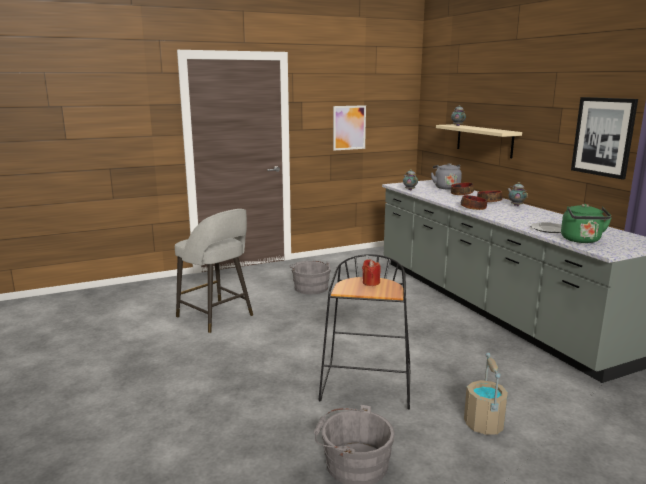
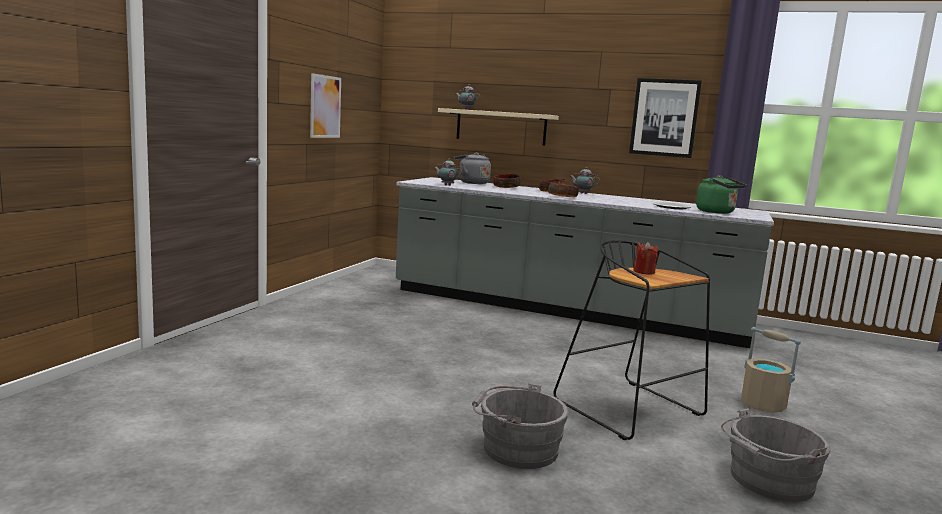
camera: 45 degrees left, 5 degrees down
grey stool [175,209,253,333] -> none
grey bucket [289,260,331,294] -> grey bucket moved to [472,383,569,469]

